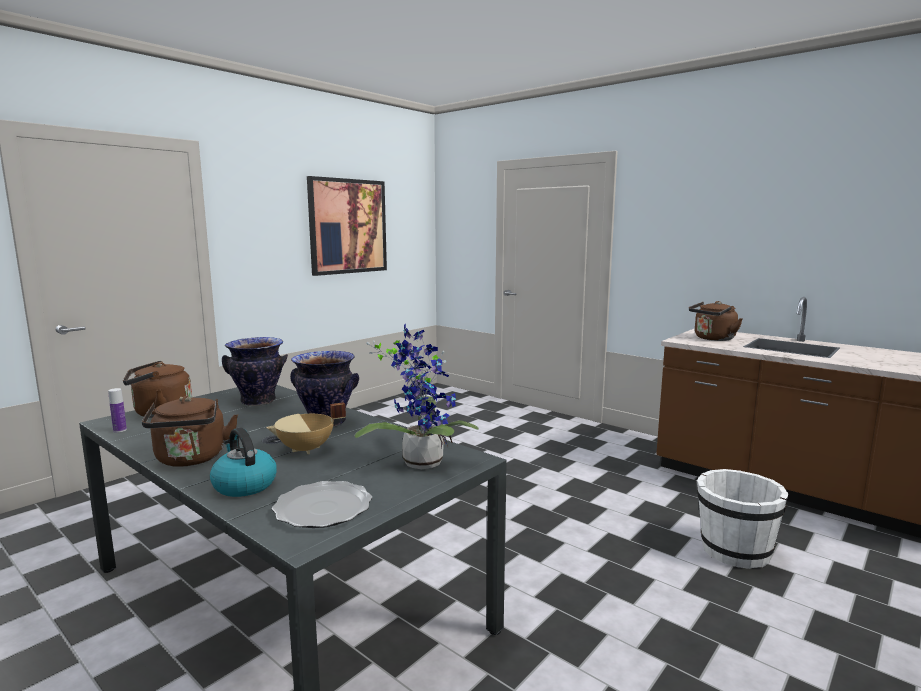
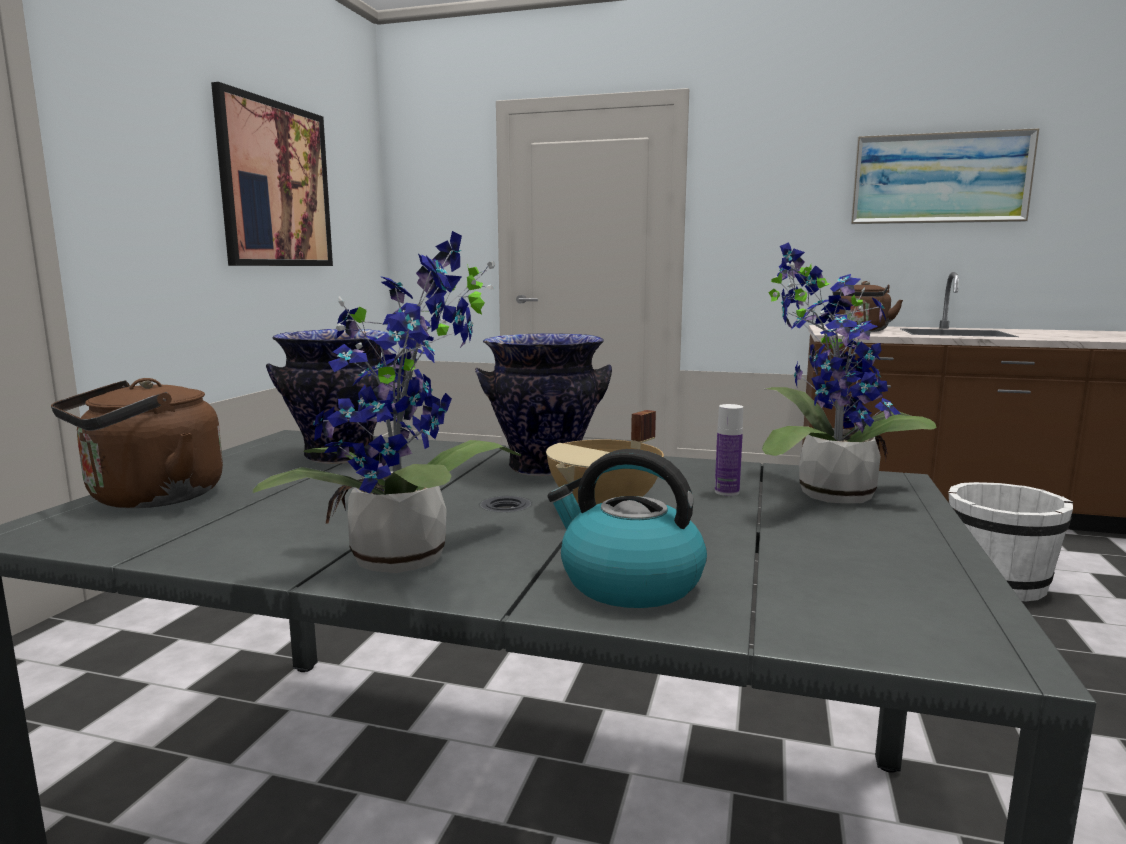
camera: 25 degrees left, 0 degrees up
bottle [108,388,127,432] -> bottle moved to [715,404,743,496]
brown kettle [142,396,238,467] -> potted plant [252,231,522,573]
plate [272,481,372,528] -> none
none -> picture [851,128,1039,224]

